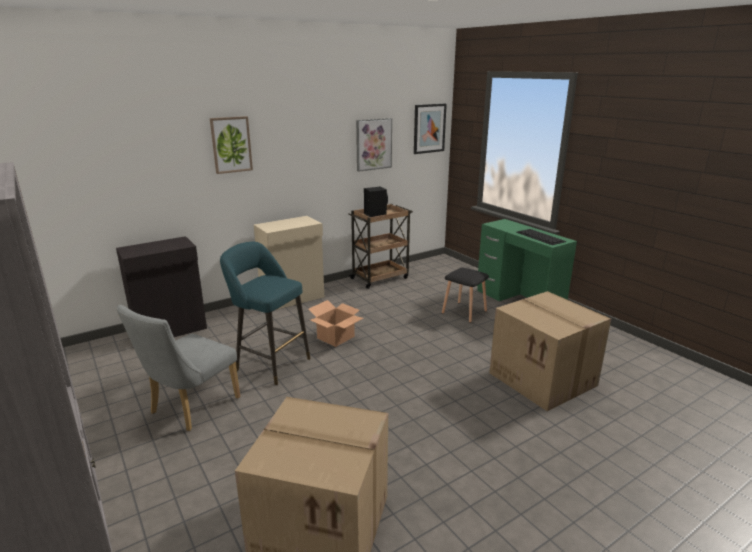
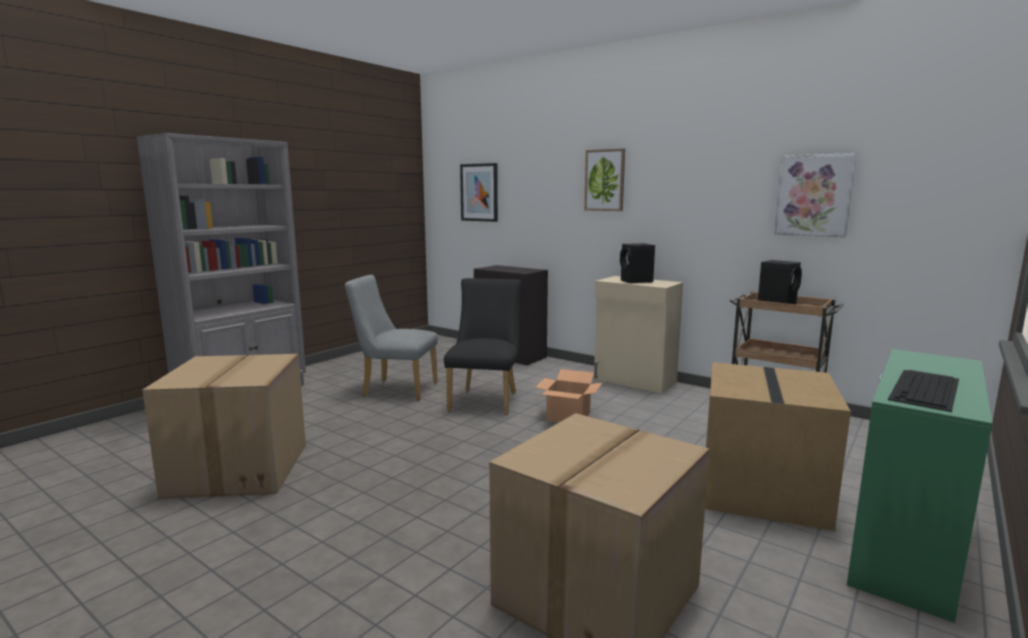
camera: 70 degrees right, 10 degrees down
turquoise stool [220,242,311,385] -> black chair [444,278,521,415]
picture [414,103,447,154] -> picture moved to [460,163,498,222]
black stool [442,267,489,323] -> cardboard box [705,362,851,531]
none -> black speaker [620,243,655,283]

